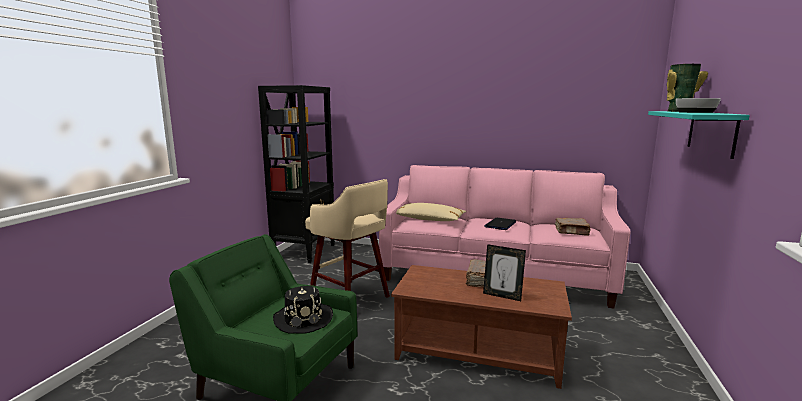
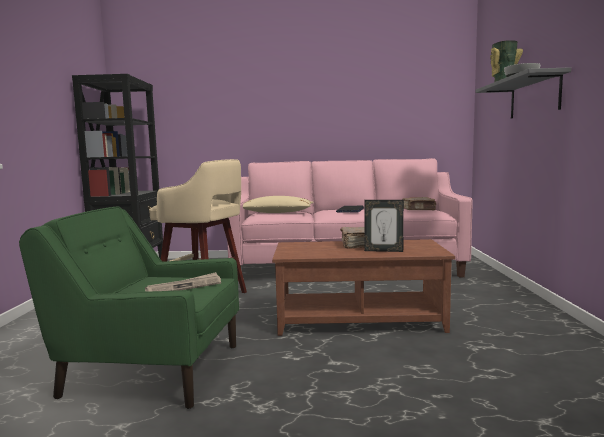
camera: 15 degrees left, 5 degrees down
black hat [273,286,333,334] -> newspaper [145,272,221,292]
turquoise shelf [648,111,750,159] -> grey shelf [475,67,571,118]

